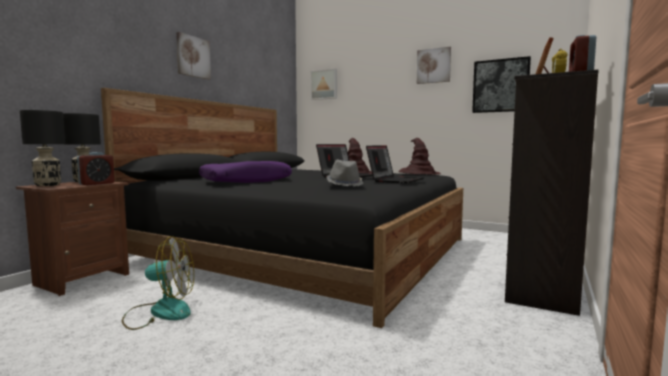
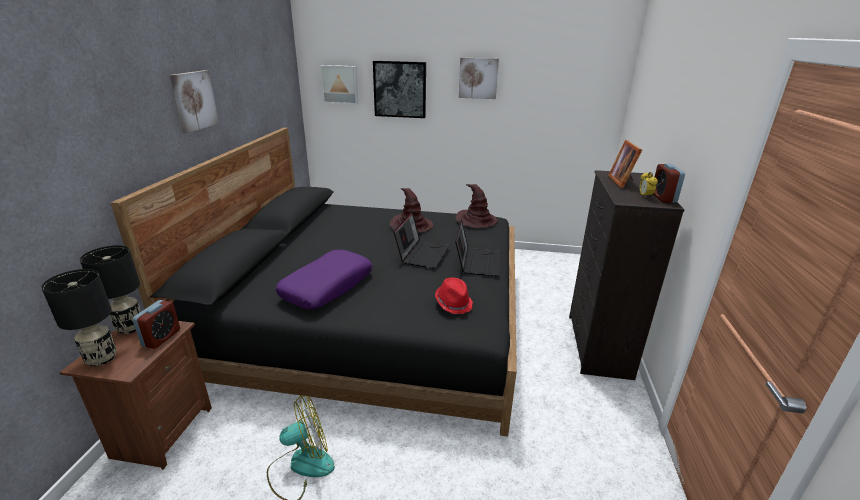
camera: 20 degrees left, 20 degrees up
grey hat [326,159,363,186] -> red hat [435,277,473,314]
picture [472,56,531,113] -> picture moved to [373,61,426,118]

